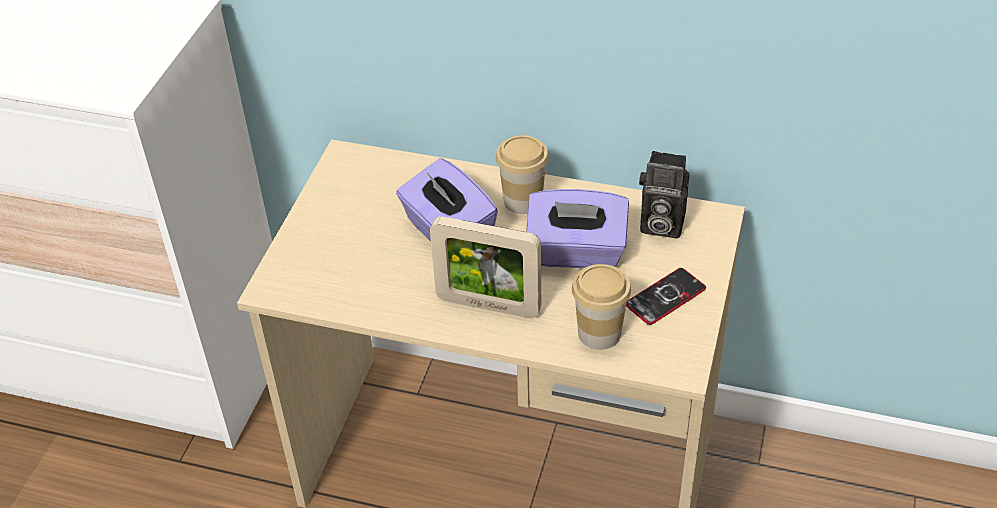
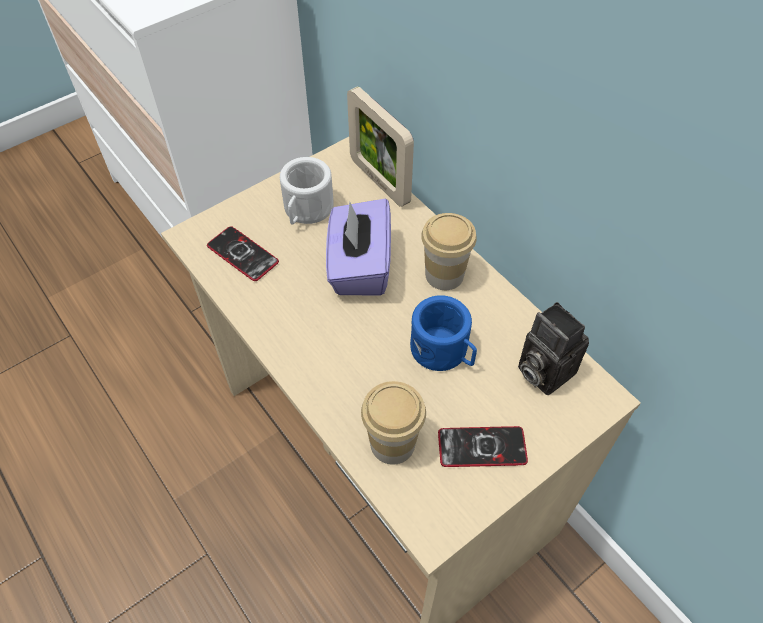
camera: 35 degrees right, 10 degrees up
picture frame [430,216,541,318] -> picture frame moved to [347,86,414,207]
purple tissue box [526,189,629,268] -> blue mug [410,295,477,371]
none -> phone [207,226,279,281]
none -> white mug [280,157,333,224]

